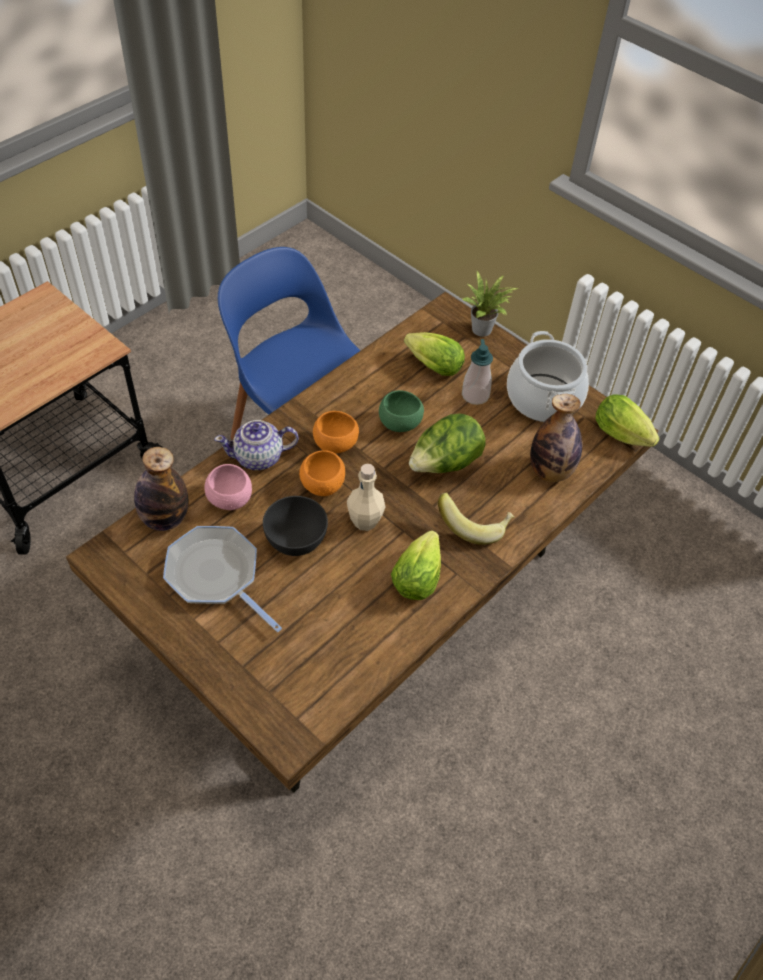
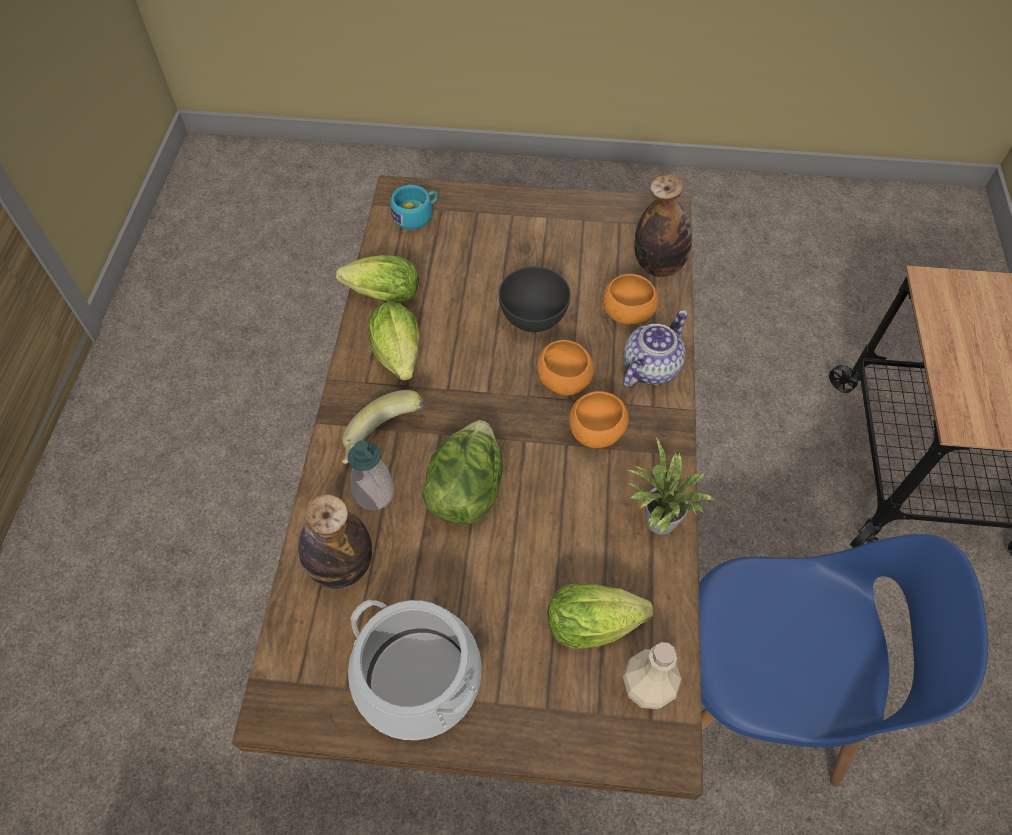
camera: 145 degrees right, 5 degrees up
frying pan [163,526,282,632] -> none
pink bowl [204,464,252,510] -> orange bowl [603,274,658,325]
beige bottle [347,464,385,531] -> beige bottle moved to [623,642,681,709]
green bowl [379,390,424,432] -> none
potted plant [462,271,518,337] -> potted plant moved to [627,437,715,535]
soap dispenser [462,339,493,405] -> soap dispenser moved to [348,440,394,511]
lettuce [595,394,660,447] -> lettuce moved to [336,255,419,303]
none -> turquoise cup [390,185,438,230]

